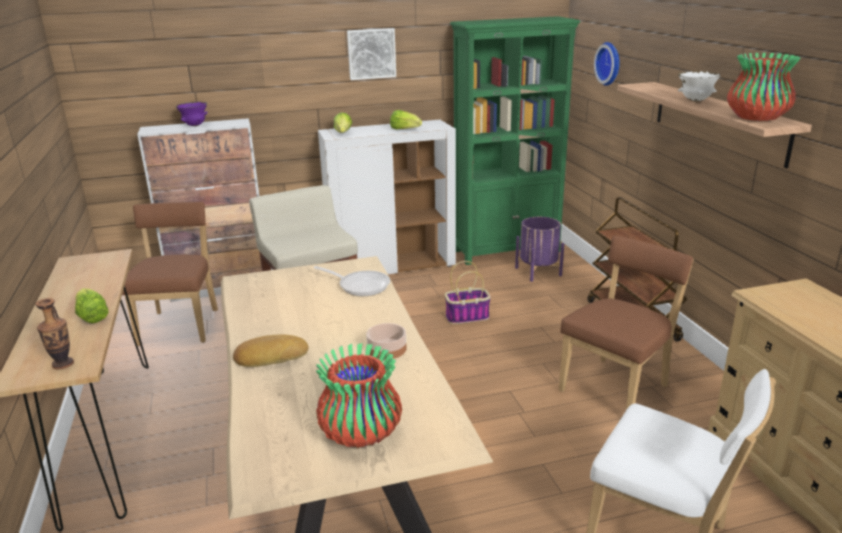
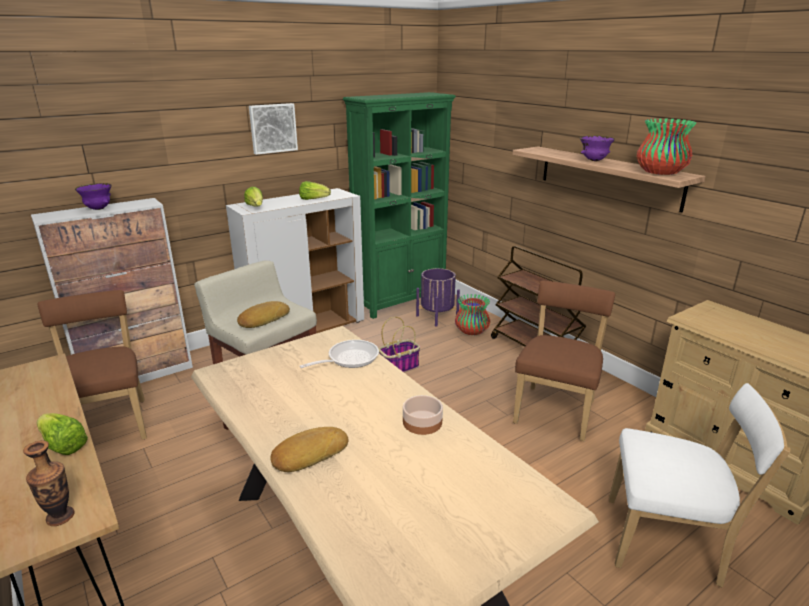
camera: 20 degrees left, 0 degrees up
frying pan [314,266,390,296] -> frying pan turned 45 degrees counterclockwise [300,340,379,368]
vase [316,343,402,448] -> vase moved to [455,294,490,335]
wall clock [594,42,620,86] -> none
white bowl [678,71,721,101] -> purple bowl [580,135,615,161]
none -> bread [237,301,290,328]

